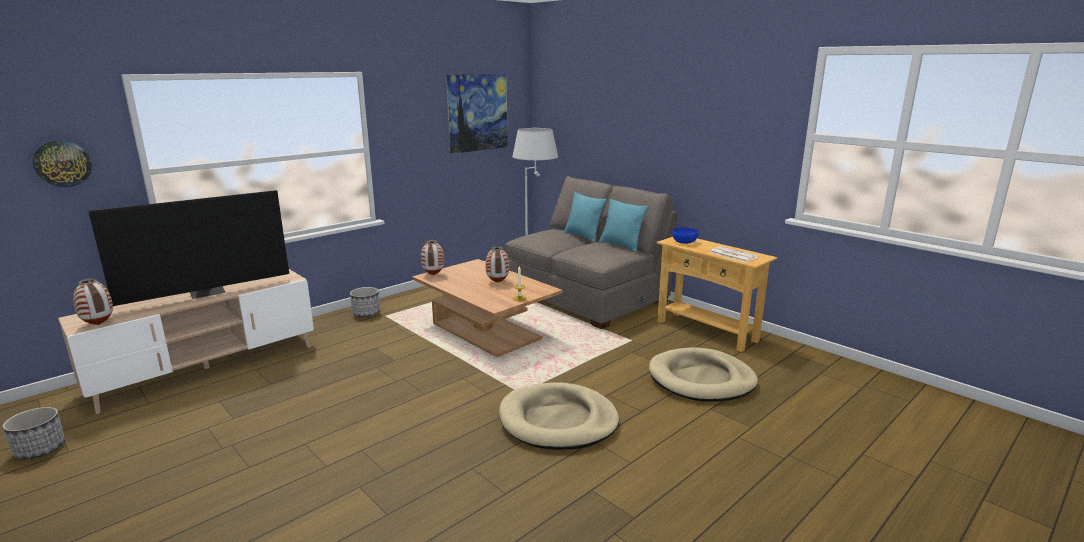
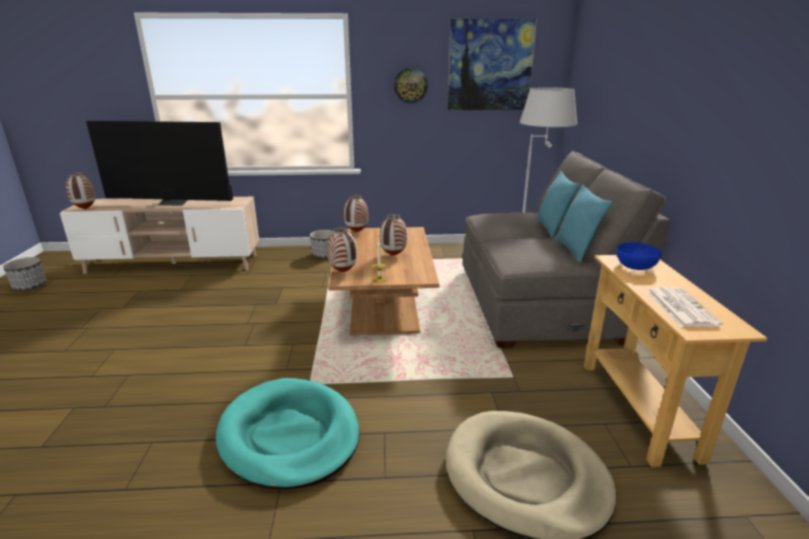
camera: 40 degrees right, 5 degrees up
wall clock [33,140,92,187] -> wall clock moved to [394,67,428,103]
beige dog bed [499,383,619,450] -> turquoise dog bed [216,378,359,489]
none -> vase [327,227,357,272]

